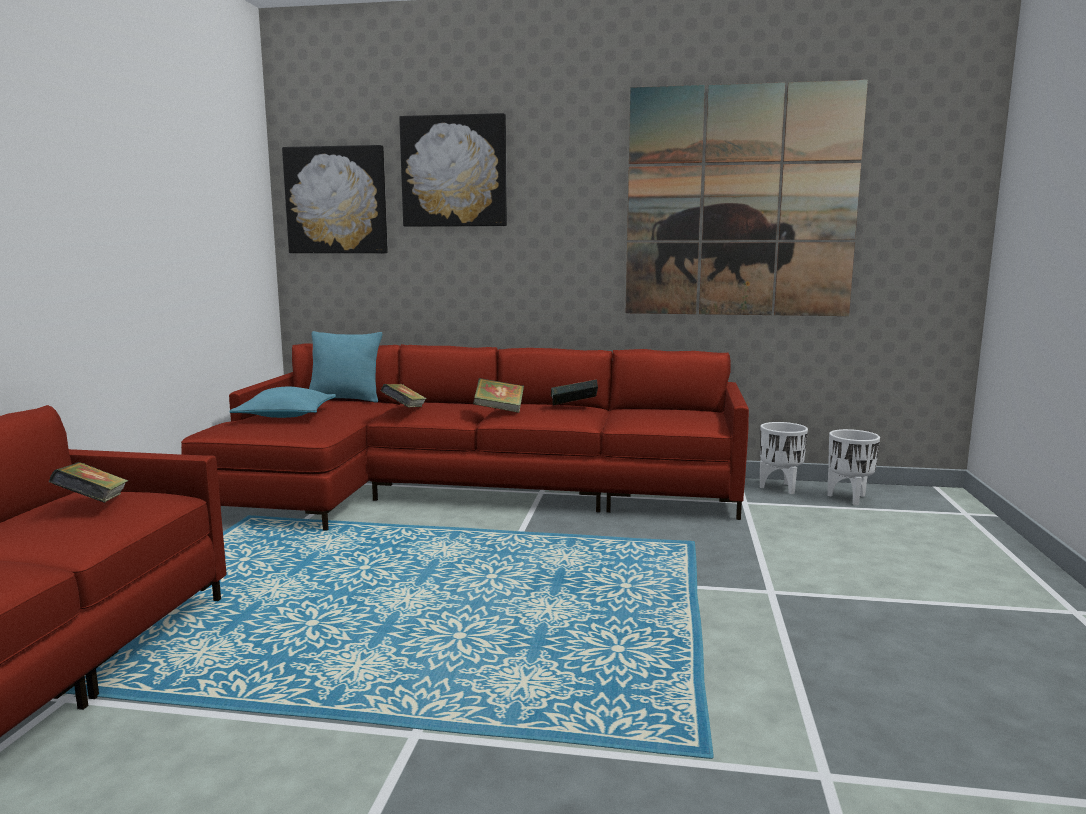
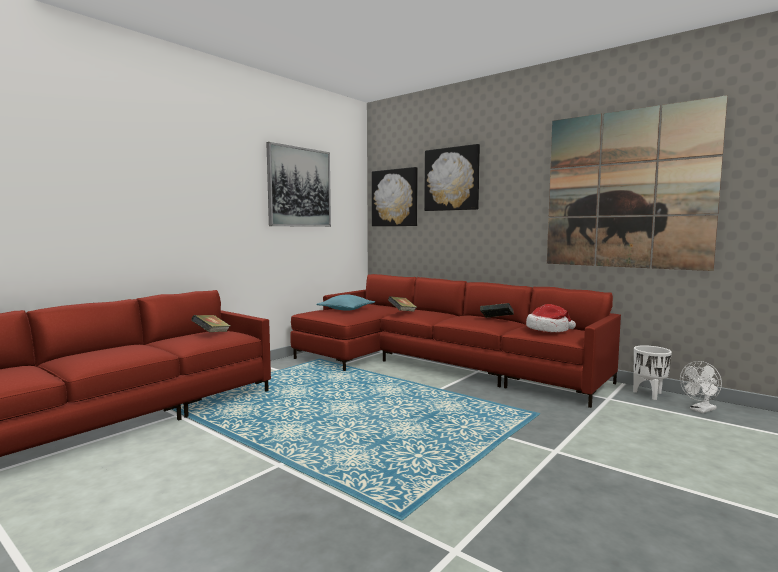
camera: 30 degrees right, 5 degrees down
turquoise pillow [309,331,382,402] -> none
book [473,378,524,413] -> none
white planter [827,429,880,505] -> white fan [680,361,722,413]
none -> picture [266,142,331,227]
none -> hat [526,304,576,332]

